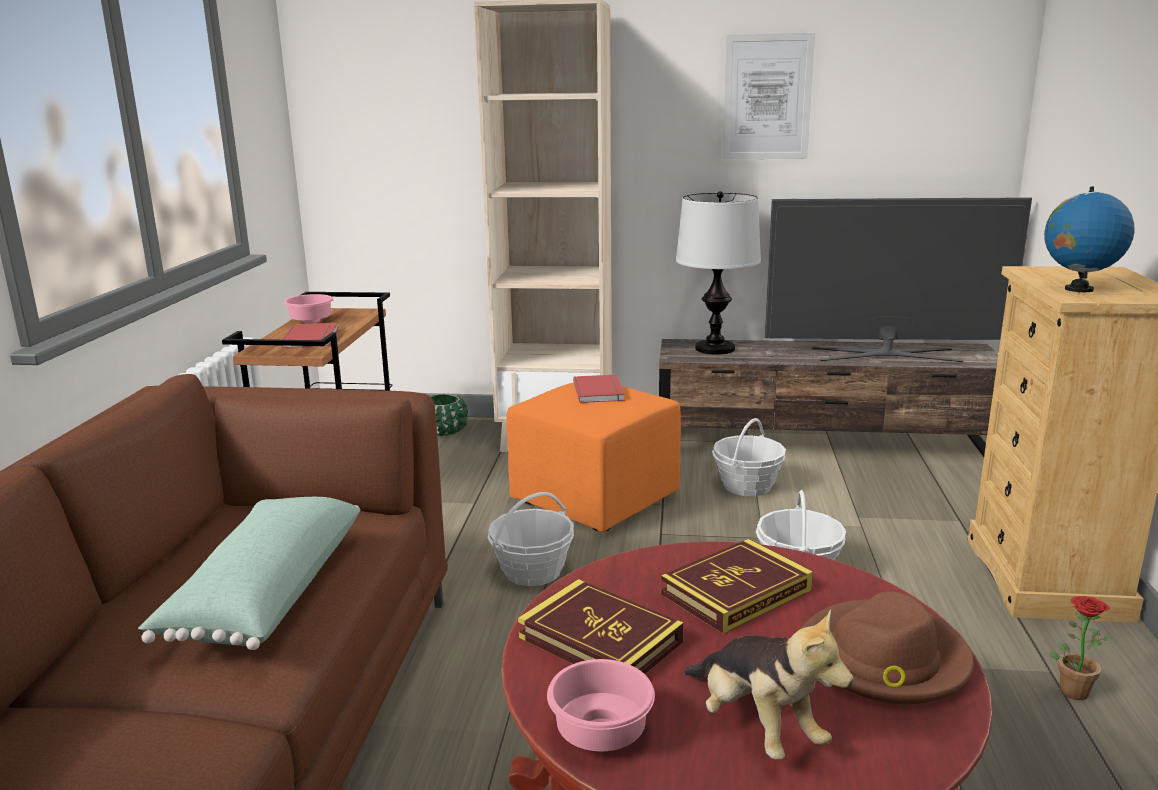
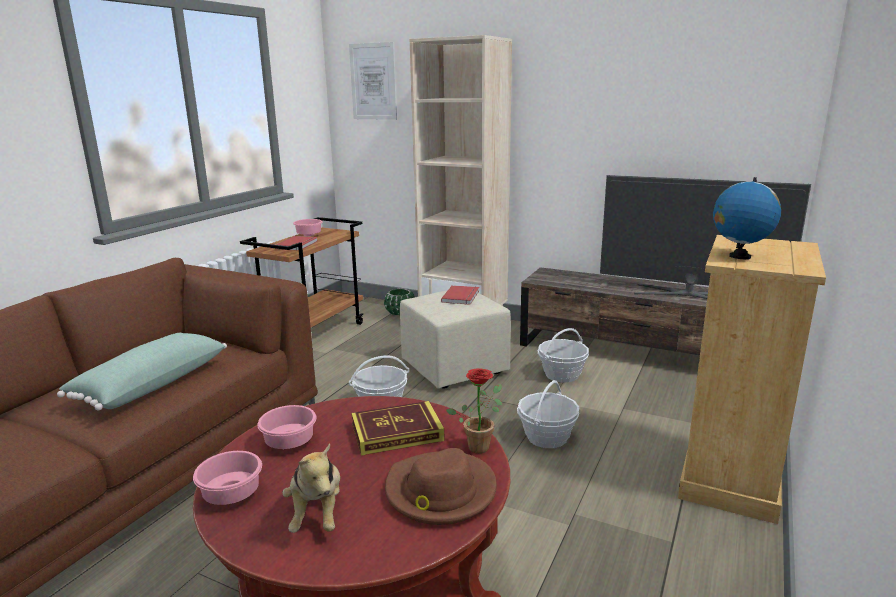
camera: 20 degrees right, 0 degrees up
orange ottoman [506,382,681,532] -> beige ottoman [400,290,511,389]
book [518,579,684,674] -> pink bowl [257,405,317,449]
table lamp [676,191,761,355] -> none
picture [722,33,815,159] -> picture moved to [349,42,397,120]
potted plant [1049,596,1113,700] -> potted plant moved to [446,368,502,454]

